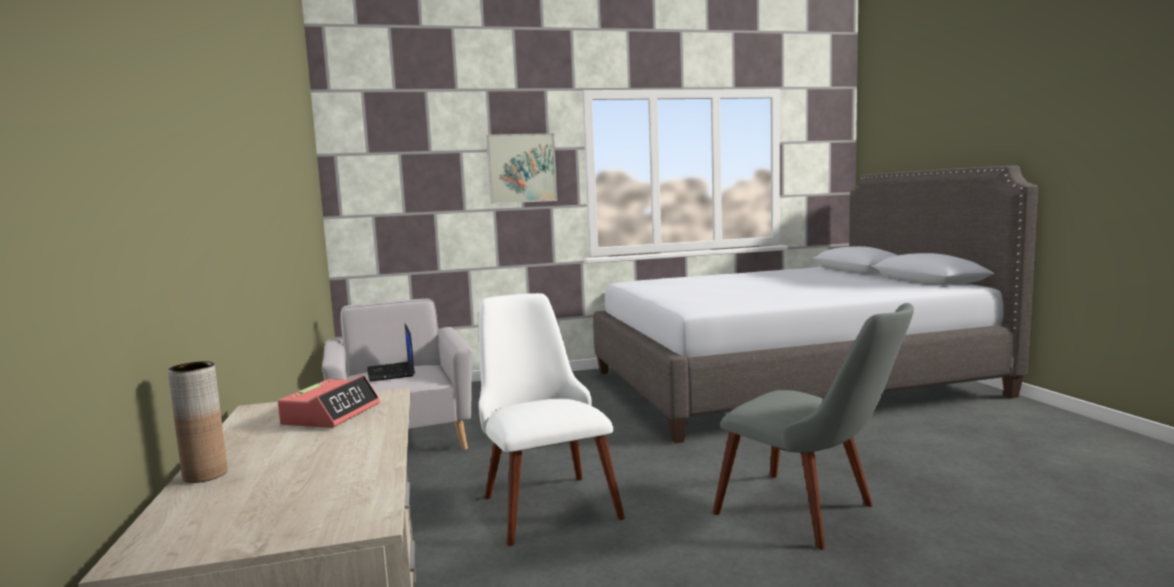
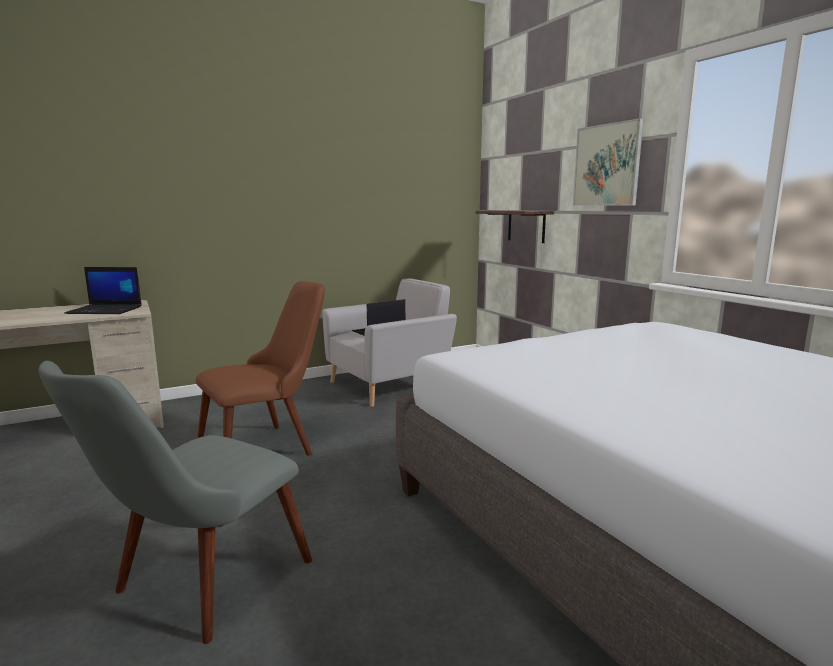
camera: 75 degrees right, 5 degrees up
brown vase [168,361,228,483] -> none
alarm clock [278,375,380,428] -> laptop [64,267,142,314]
white chair [478,293,625,546] -> brown chair [196,281,325,456]
none -> shelf [476,210,554,243]

